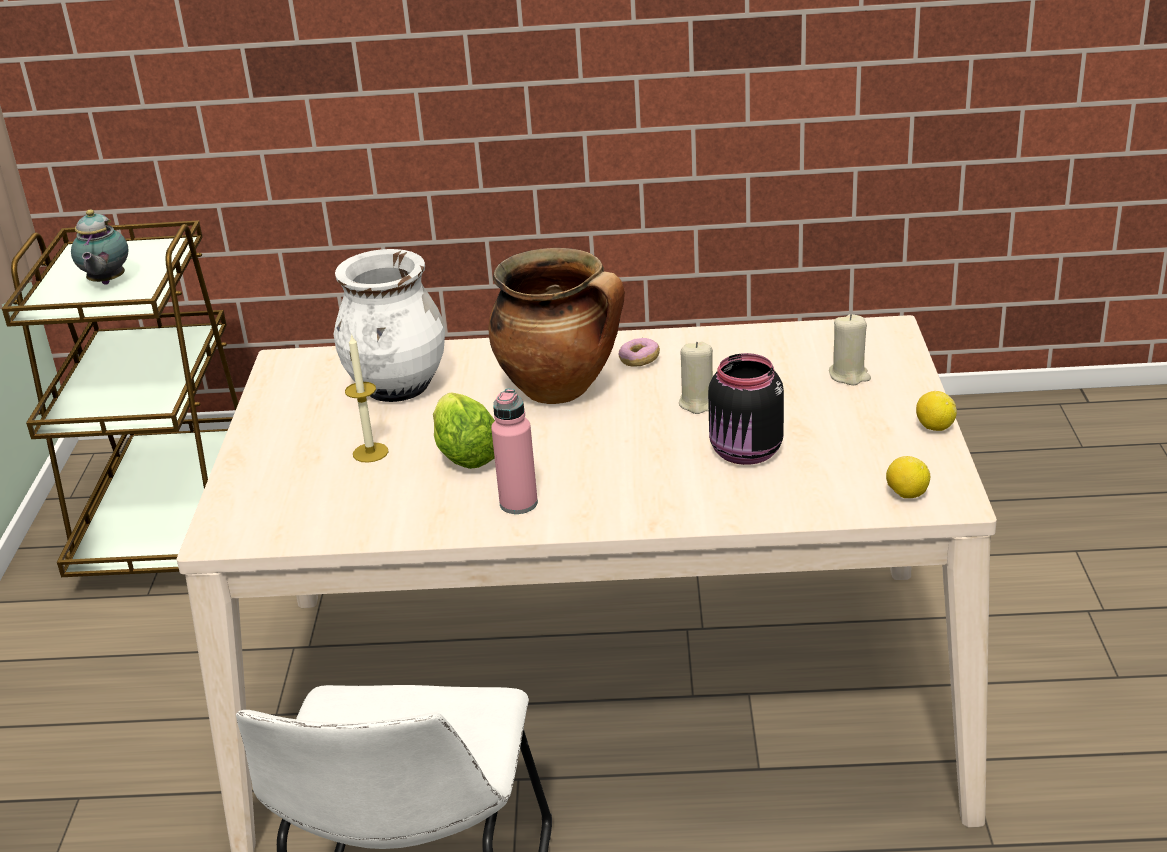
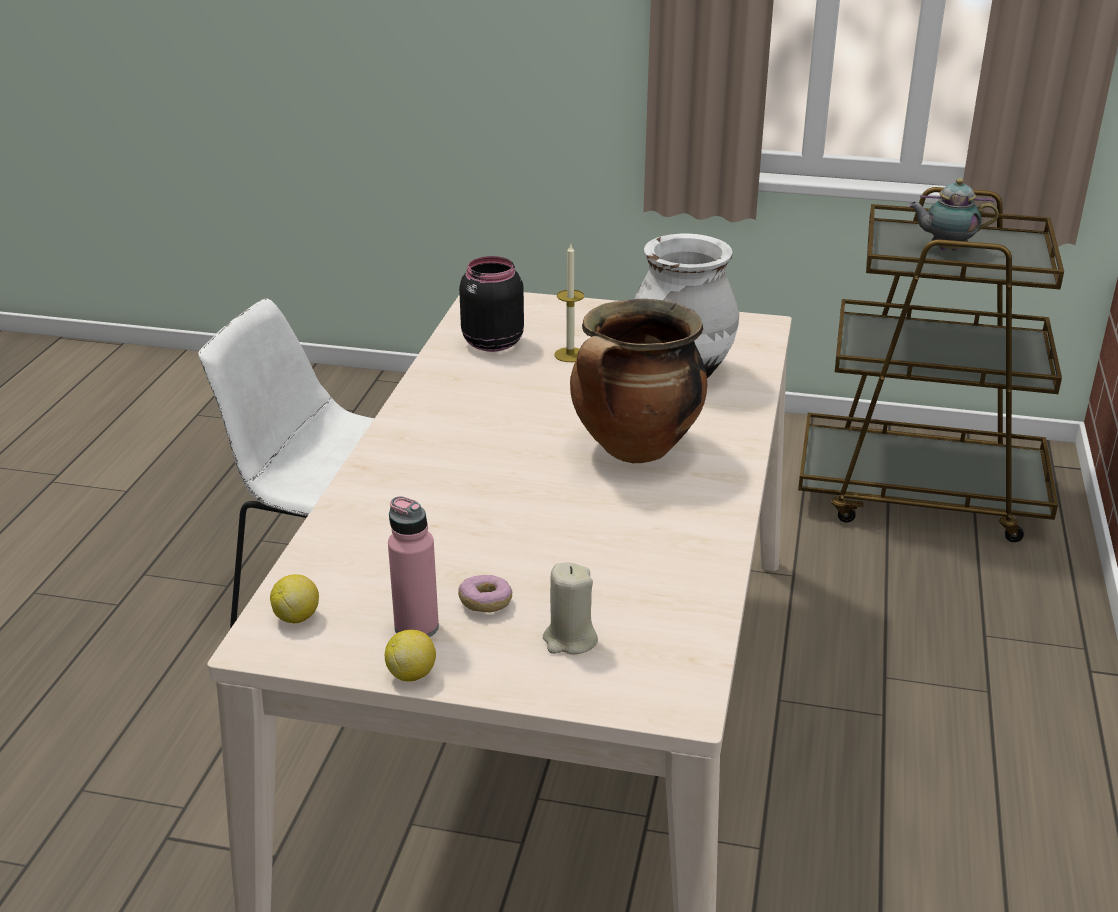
camera: 100 degrees right, 0 degrees up
lettuce [433,393,495,469] -> none
pink bottle [491,389,538,514] -> pink bottle moved to [388,496,439,637]
donut [619,338,660,366] -> donut moved to [458,575,512,613]
beige candle [679,342,713,414] -> none
black jar [708,353,784,465] -> black jar moved to [459,256,524,352]

